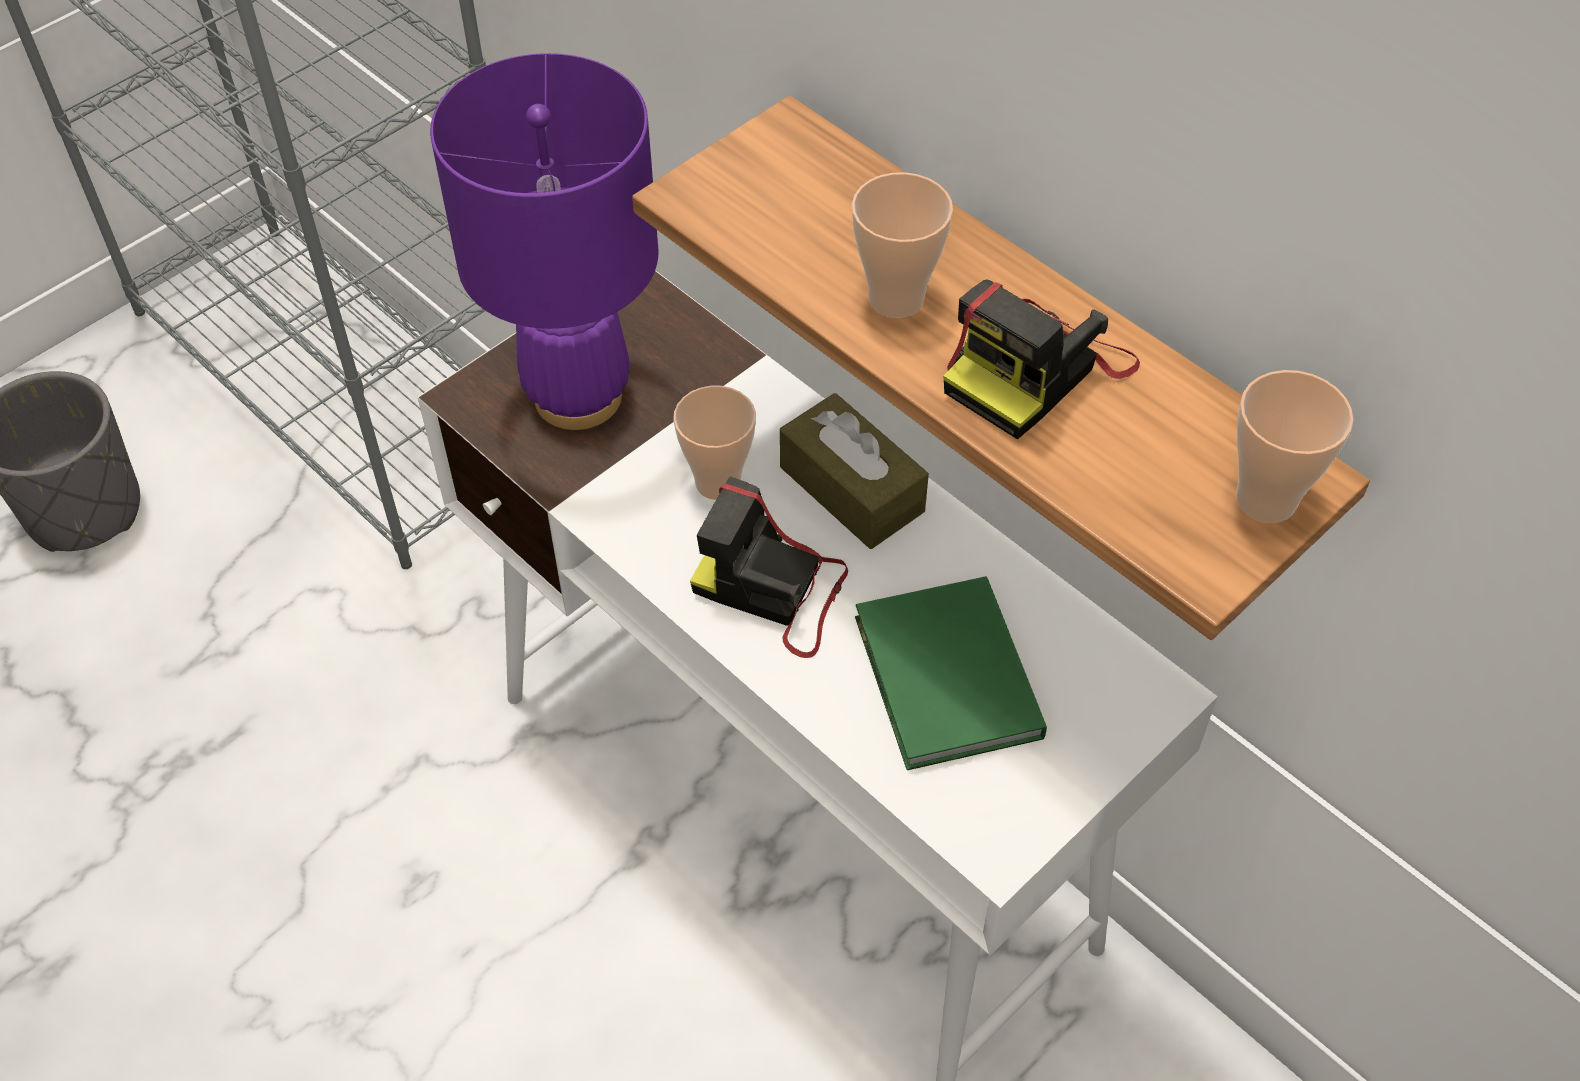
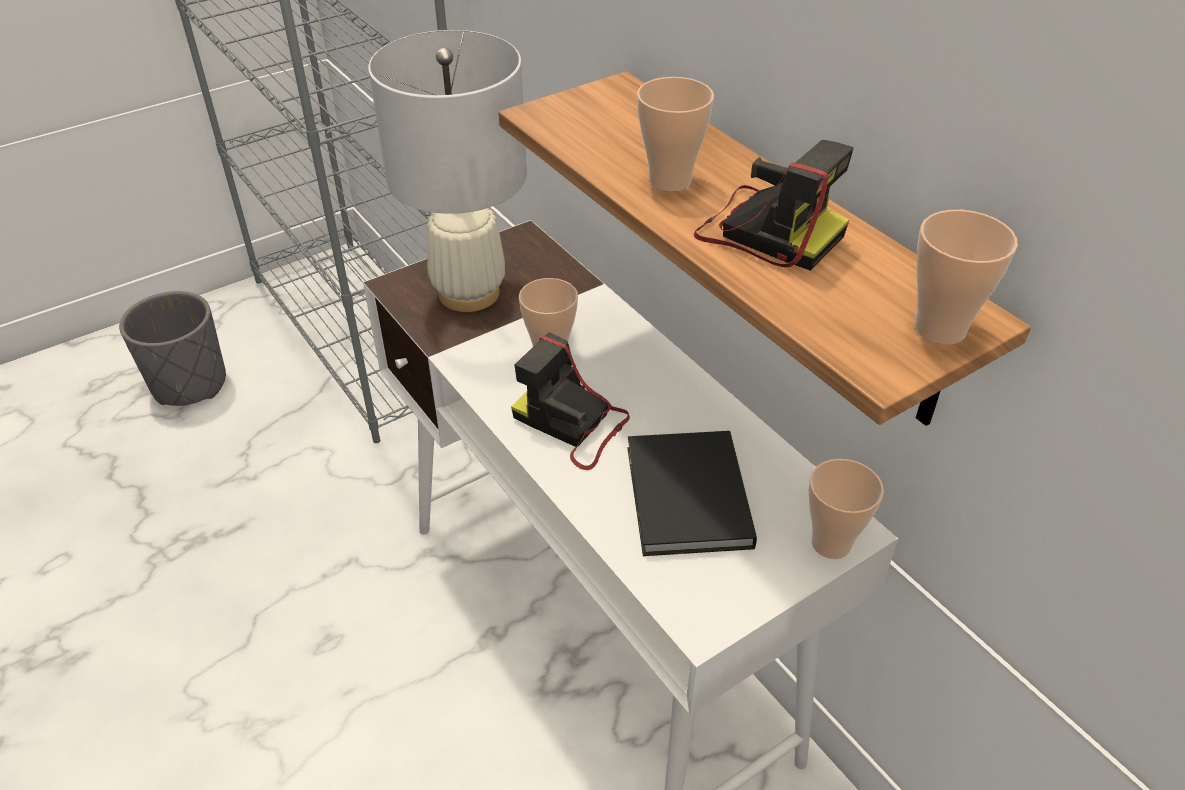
camera: 10 degrees right, 10 degrees down
purple table lamp [430,53,659,430] -> white table lamp [368,30,527,312]
brown tissue box [780,393,929,549] -> none
green book [855,576,1047,770] -> black book [627,431,757,556]
camera [943,279,1140,440] -> camera turned 105 degrees counterclockwise [694,140,854,271]
none -> cup [808,459,884,559]

